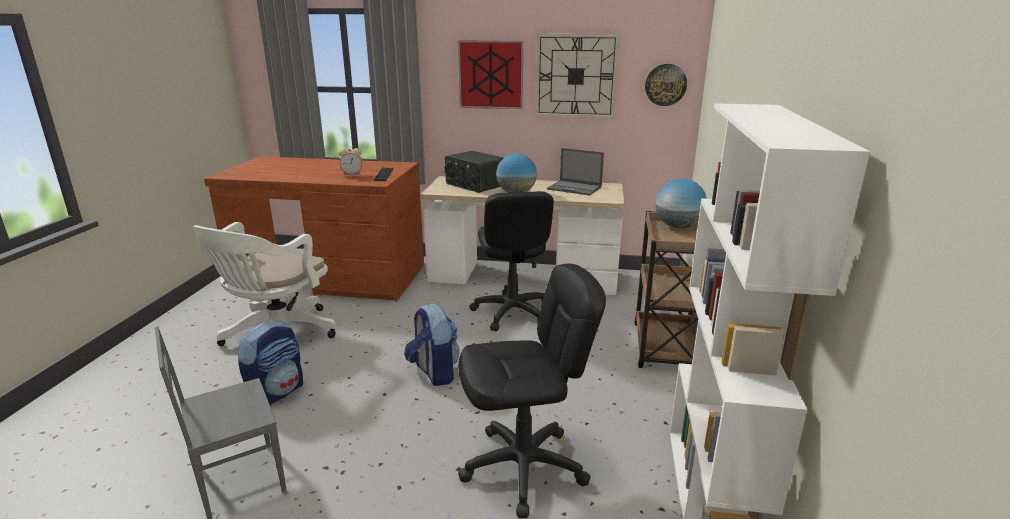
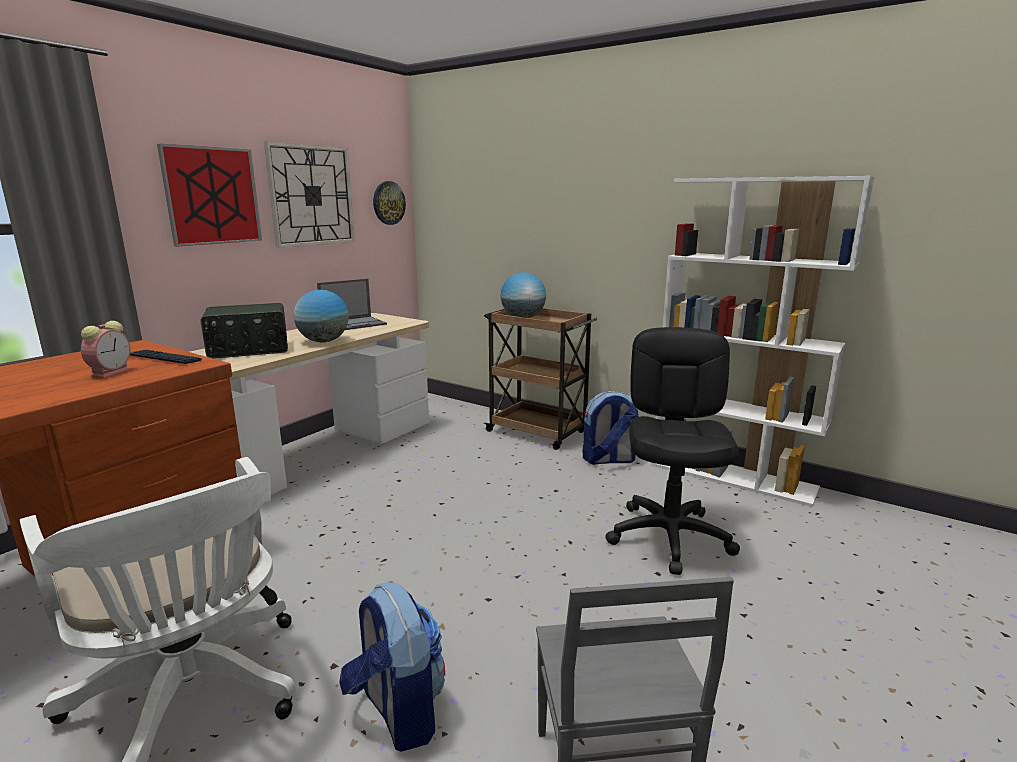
camera: 65 degrees left, 5 degrees down
backpack [404,304,459,386] -> backpack moved to [582,391,639,465]
black office chair [469,191,554,331] -> none

